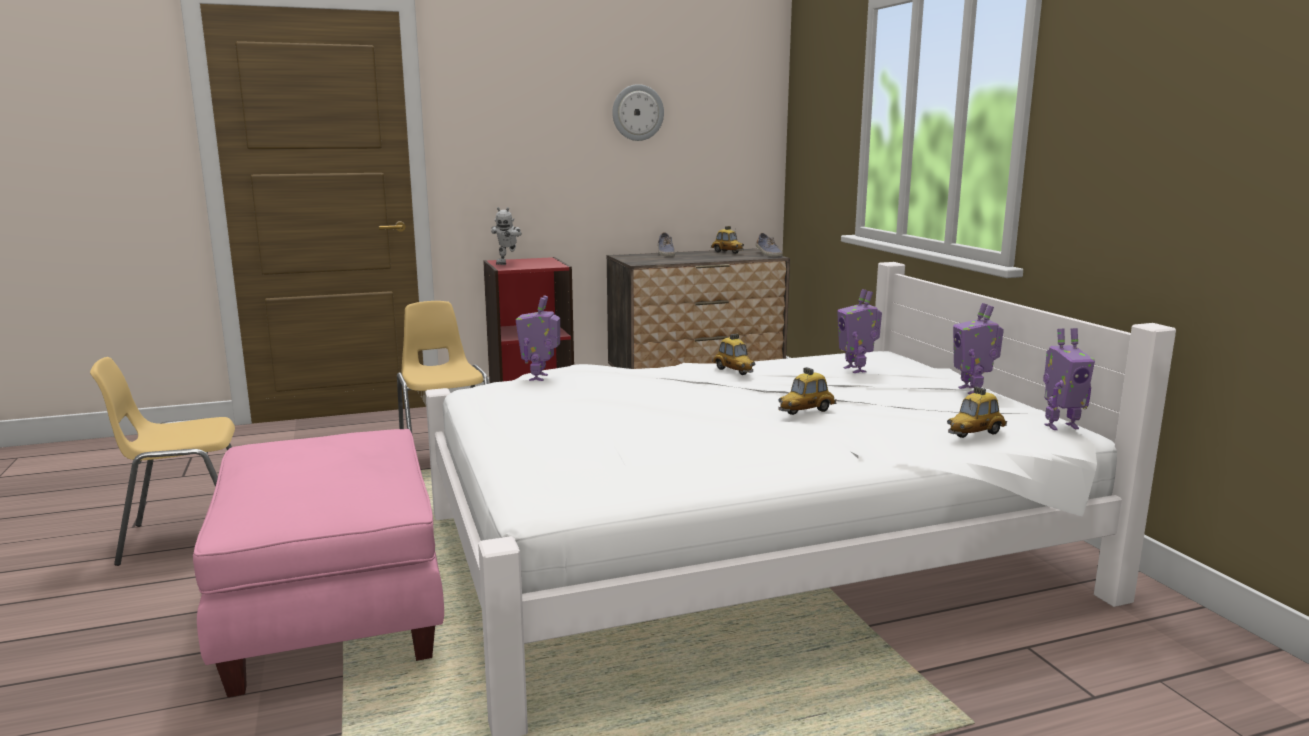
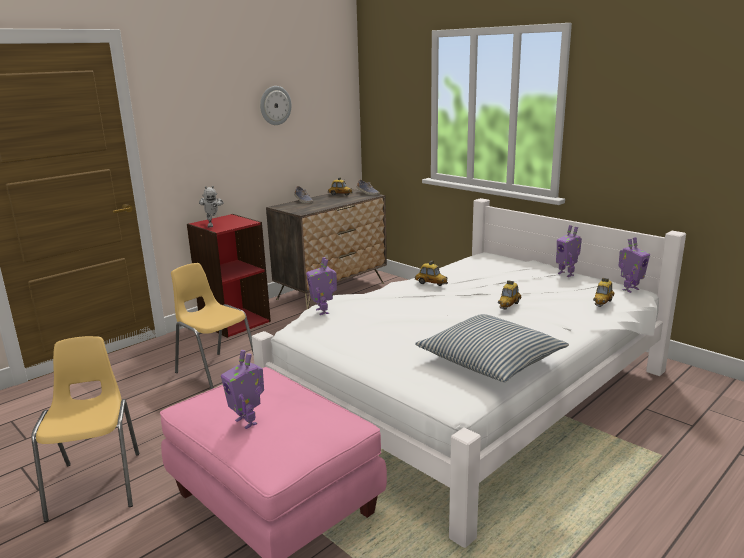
camera: 25 degrees left, 5 degrees up
yellow chair [90,357,235,566] -> yellow chair turned 120 degrees clockwise [31,336,139,522]
toy robot [837,289,882,373] -> toy robot moved to [221,350,264,429]
none -> pillow [415,314,569,382]

